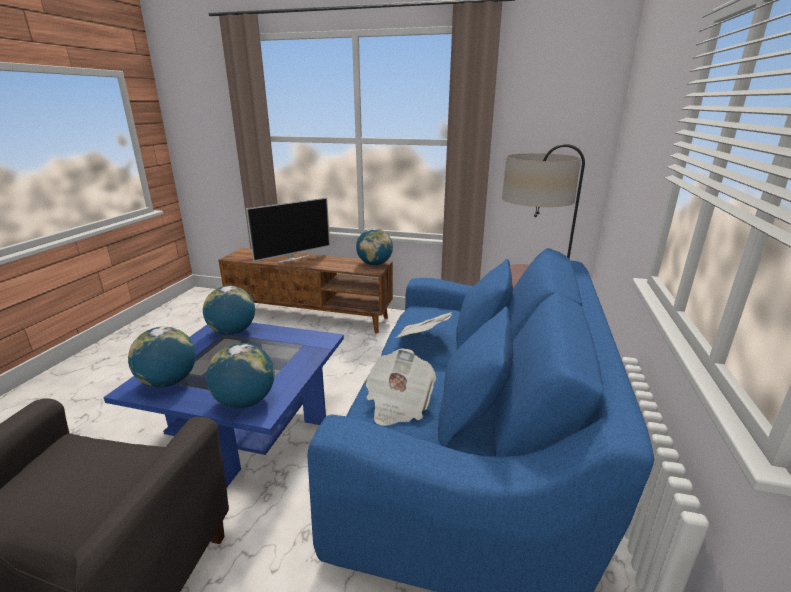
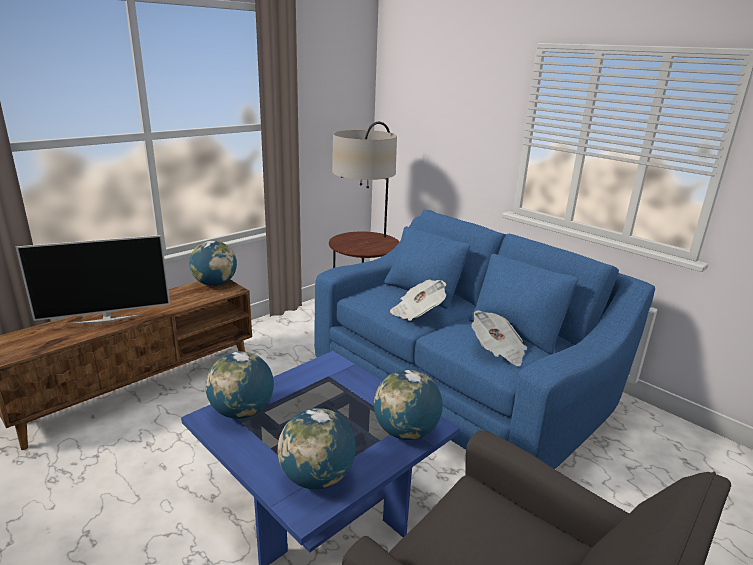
camera: 60 degrees left, 0 degrees up
television [246,198,330,264] -> television turned 75 degrees clockwise [16,235,170,324]

